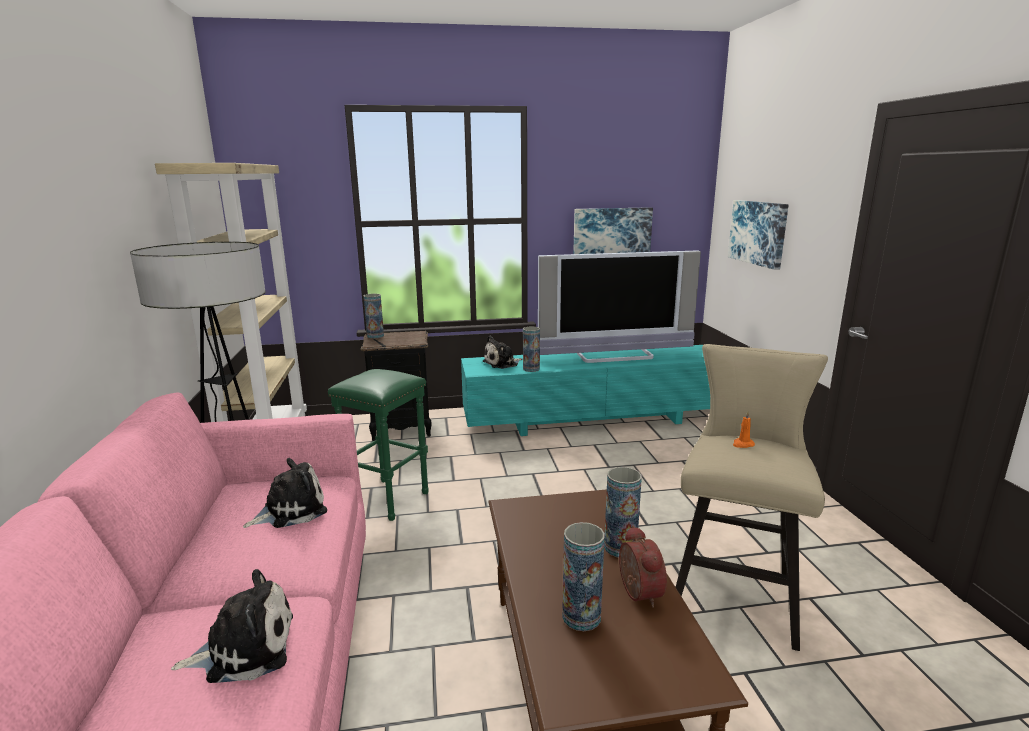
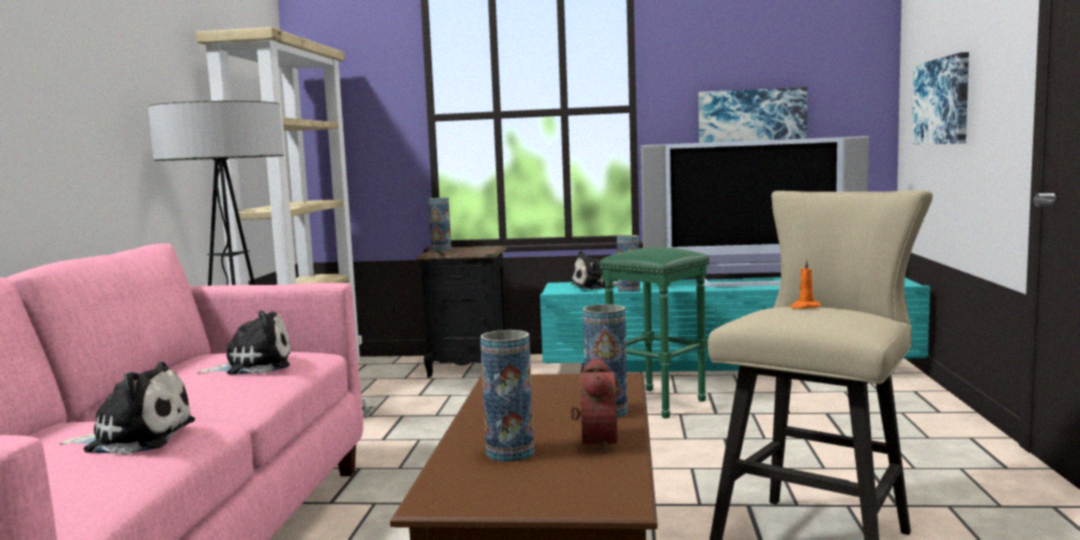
camera: 15 degrees right, 10 degrees down
green stool [328,369,429,521] -> green stool moved to [599,247,709,418]

